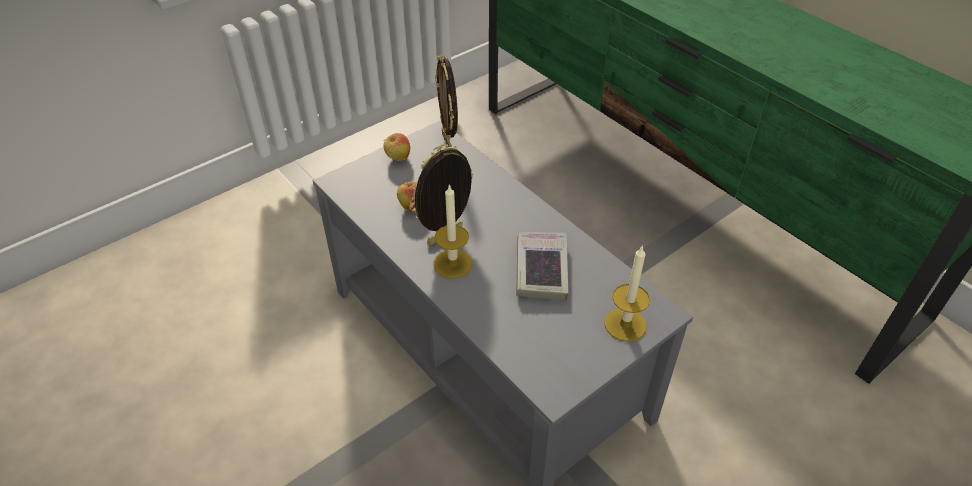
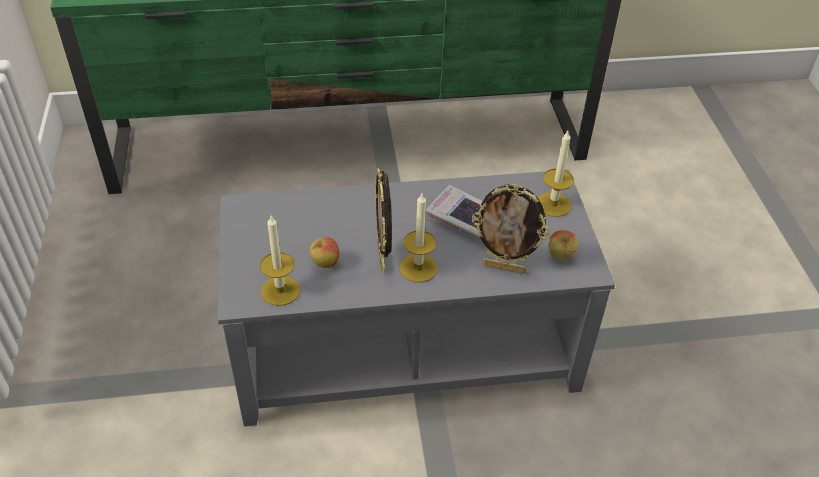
camera: 60 degrees left, 0 degrees up
apple [383,133,410,161] -> apple moved to [548,230,578,260]
picture frame [435,55,458,147] -> picture frame moved to [472,184,550,274]
none -> candle [260,216,300,306]

